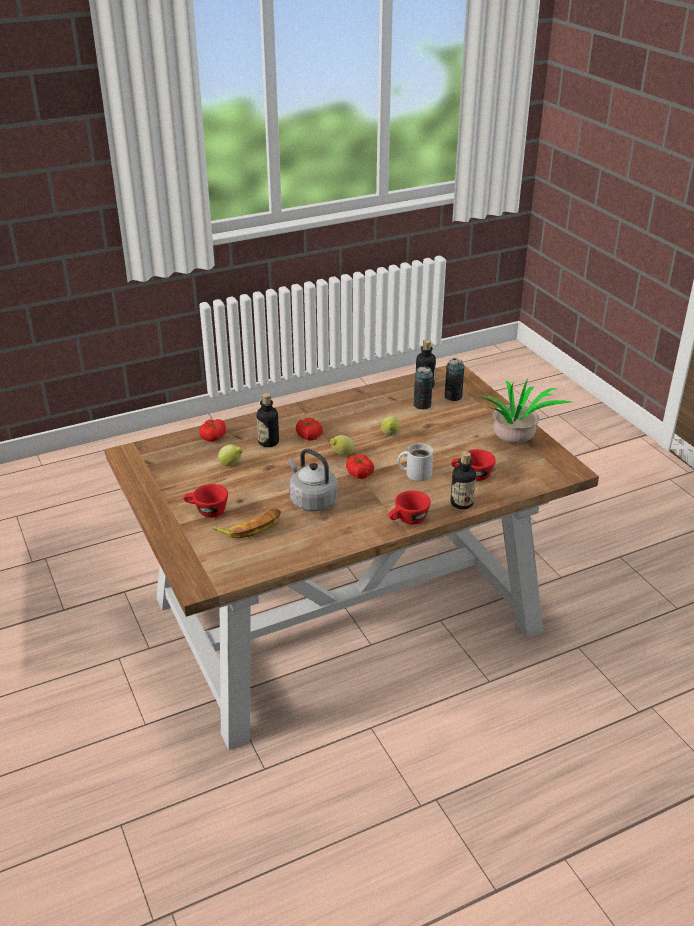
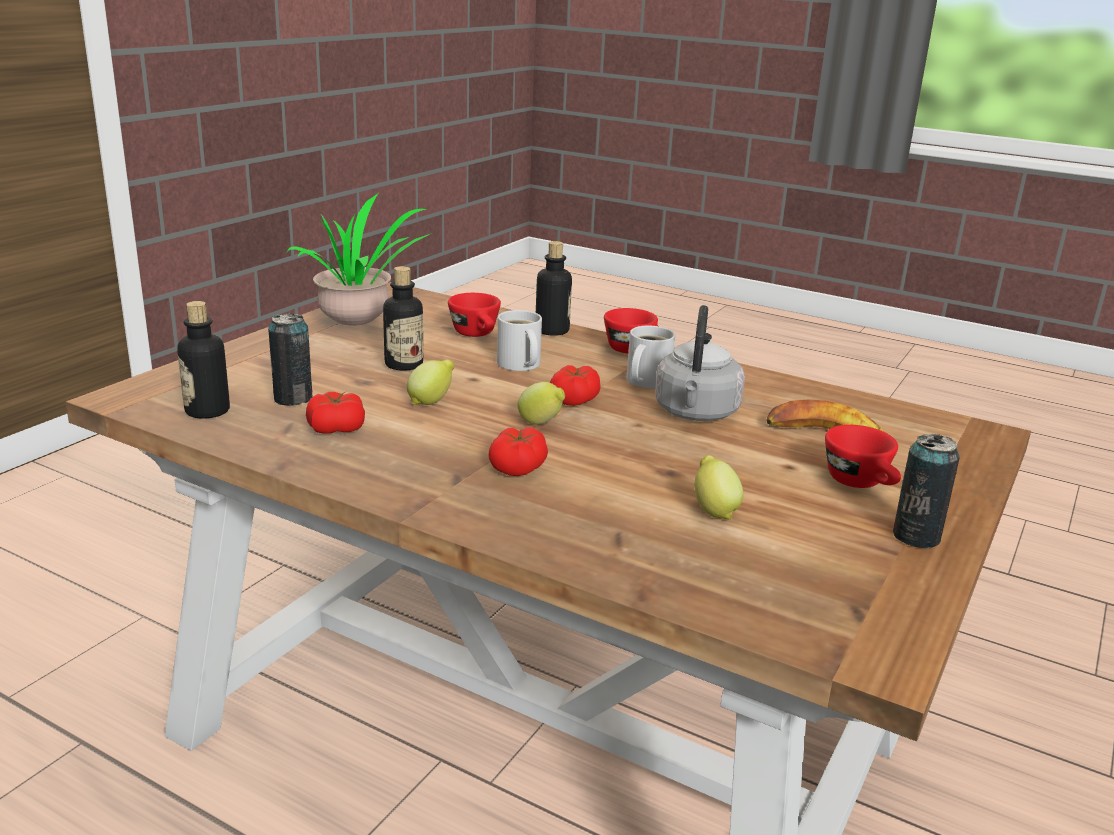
camera: 125 degrees left, 10 degrees down
tomato [199,419,226,442] -> tomato moved to [306,392,365,434]
bottle [257,393,279,447] -> bottle moved to [383,266,423,371]
can [444,358,464,401] -> can moved to [893,434,960,548]
none -> white mug [627,326,675,388]

